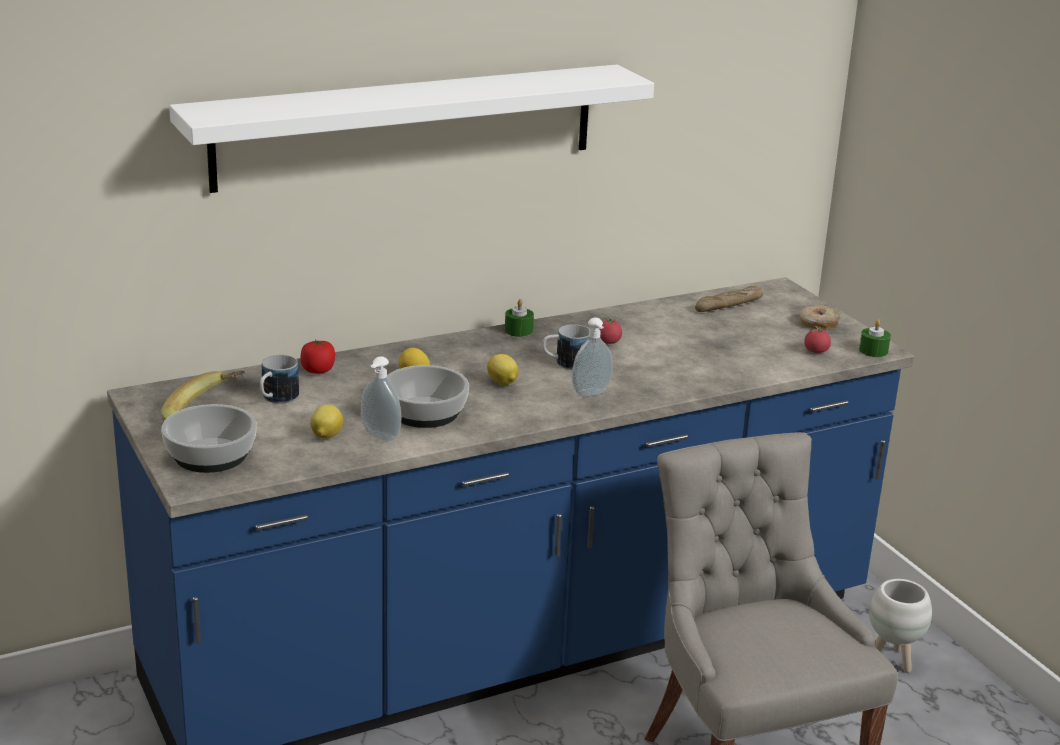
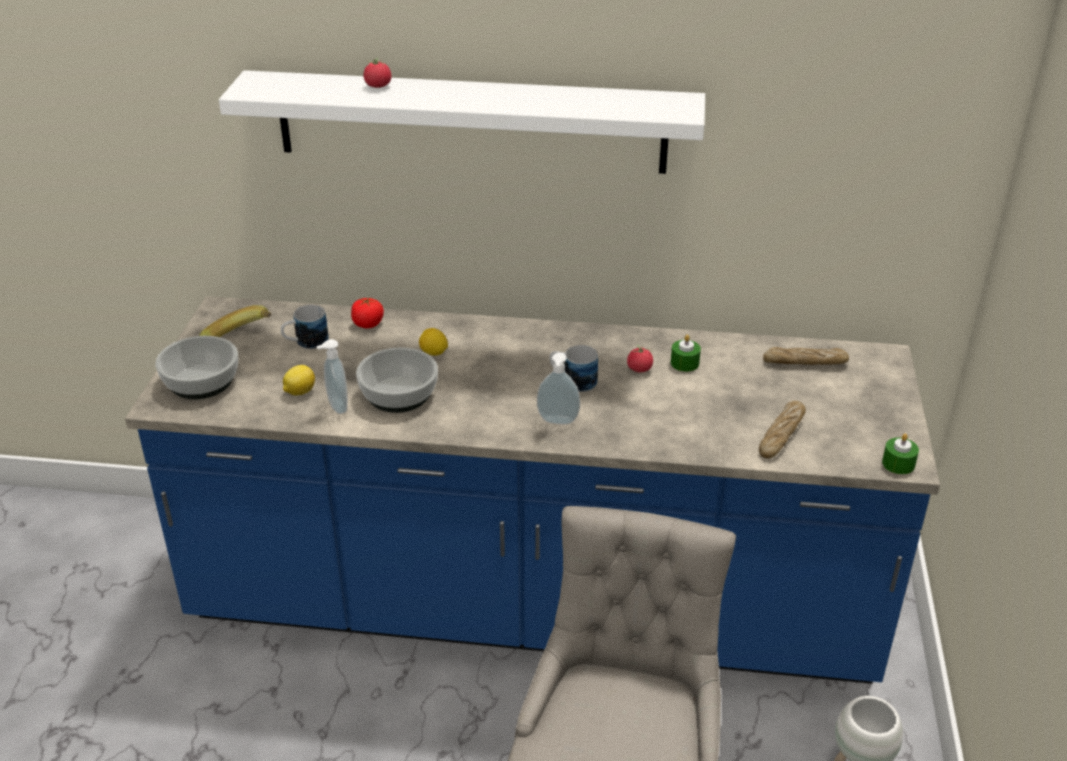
camera: 35 degrees right, 10 degrees up
lemon [487,354,519,385] -> none
green candle [505,299,534,337] -> green candle moved to [671,334,701,372]
donut [800,305,840,330] -> none
tomato [804,326,831,353] -> tomato moved to [364,58,391,88]
none -> bread [759,401,806,459]

